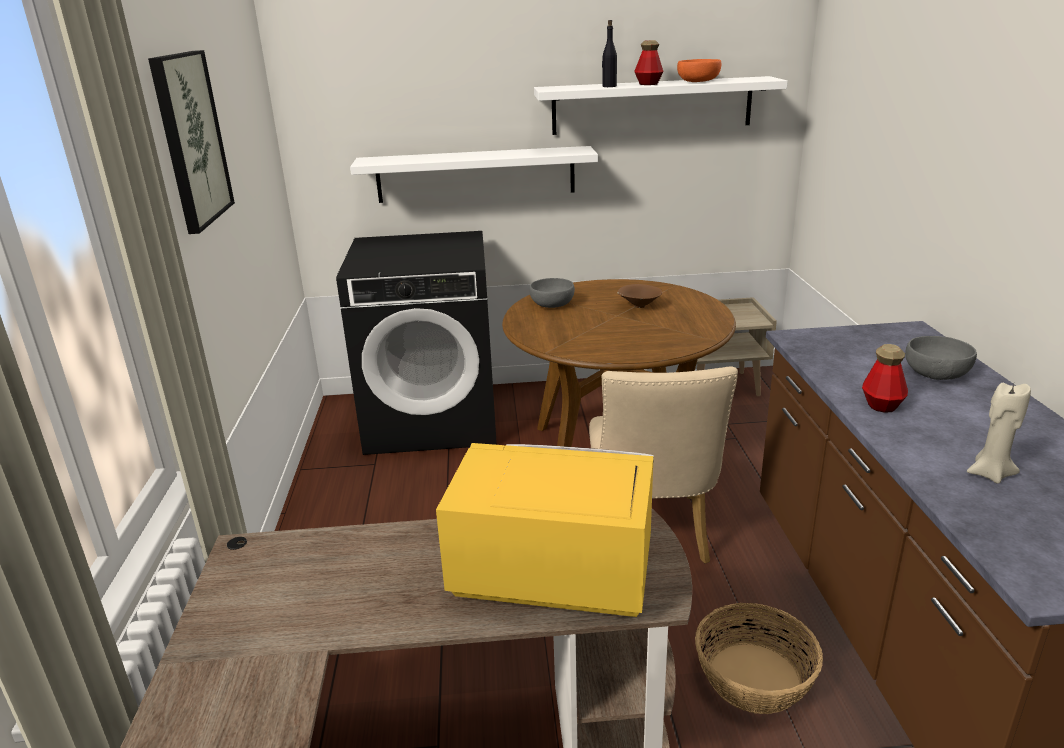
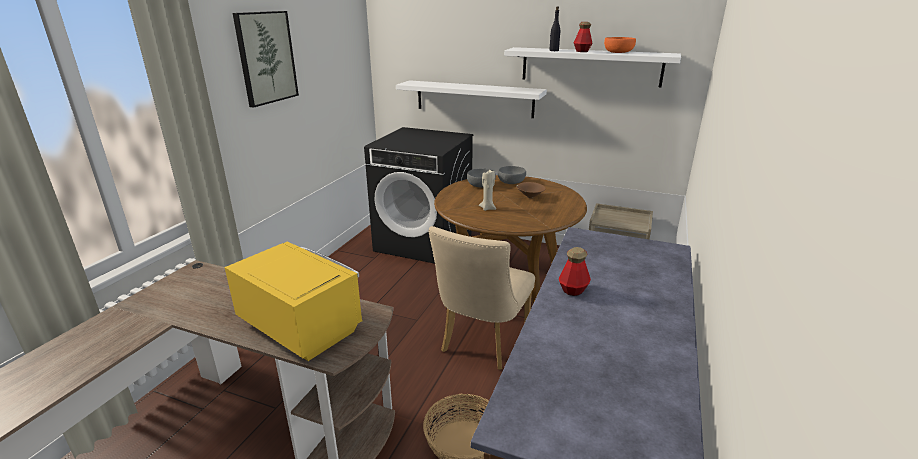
camera: 25 degrees right, 0 degrees up
grey bowl [905,336,977,380] -> grey bowl moved to [498,166,526,184]
beige candle [967,383,1031,484] -> beige candle moved to [479,170,496,211]

